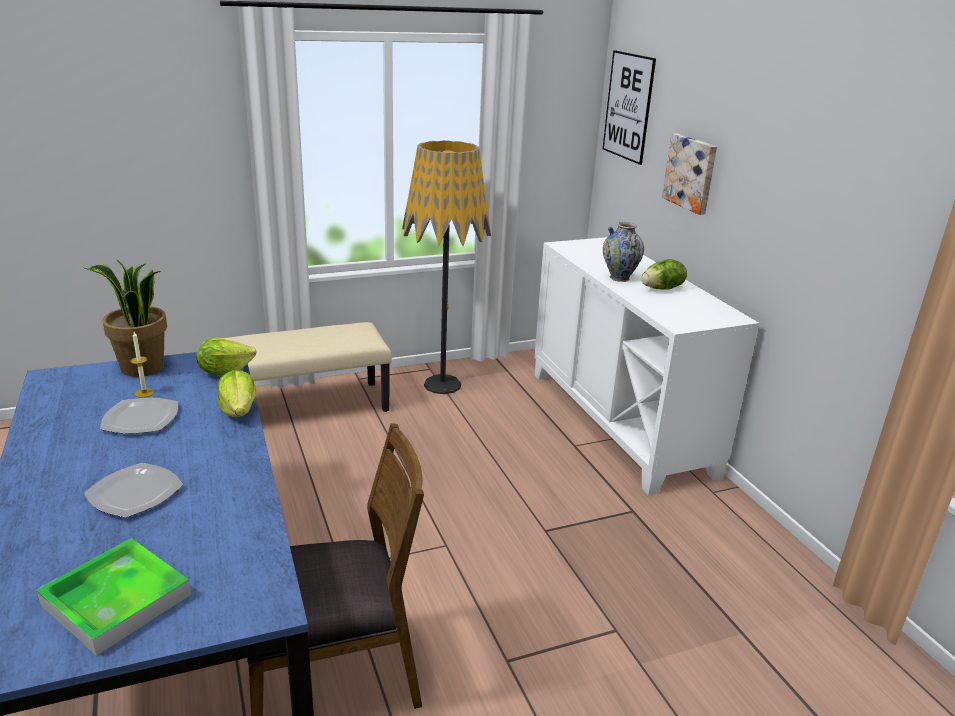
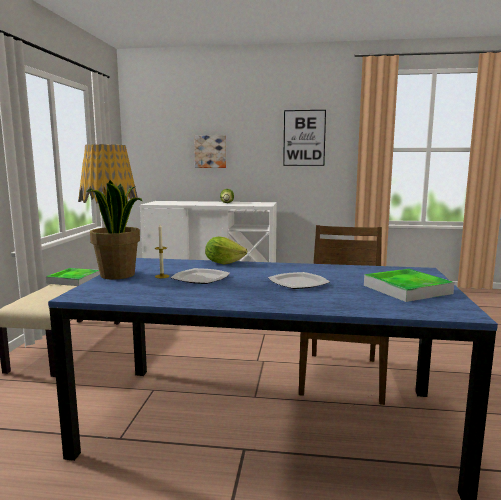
camera: 60 degrees left, 15 degrees down
lettuce [197,338,256,376] -> none
picture [603,50,656,165] -> picture moved to [283,110,326,166]
vase [603,222,644,282] -> none
none -> tray [46,268,100,286]

